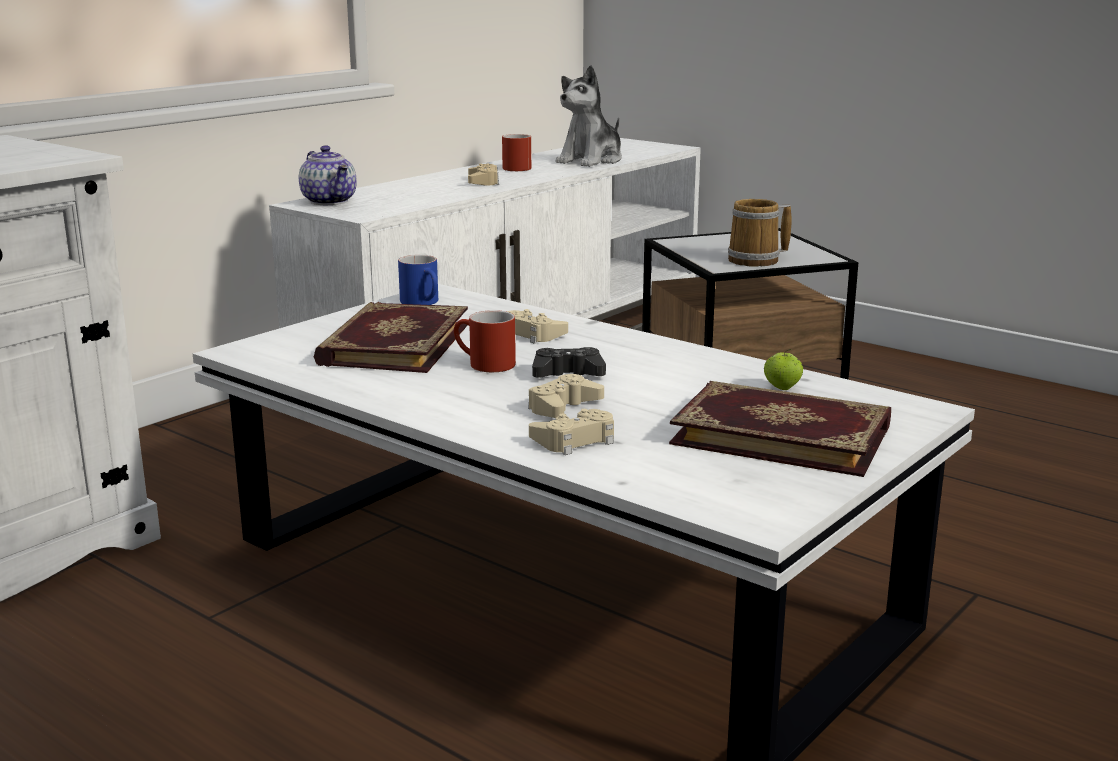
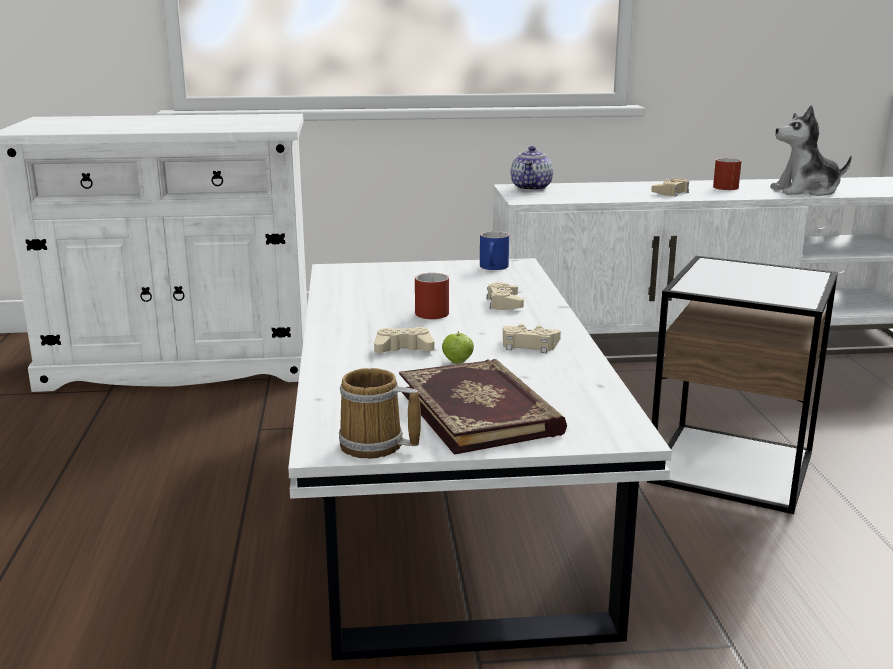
camera: 45 degrees right, 0 degrees up
book [314,302,468,373] -> none
beige game controller [529,409,614,455] -> beige game controller moved to [503,324,561,353]
black game controller [532,347,606,378] -> none
mug [728,199,792,267] -> mug moved to [339,368,421,459]
apple [764,349,803,390] -> apple moved to [442,331,474,364]

